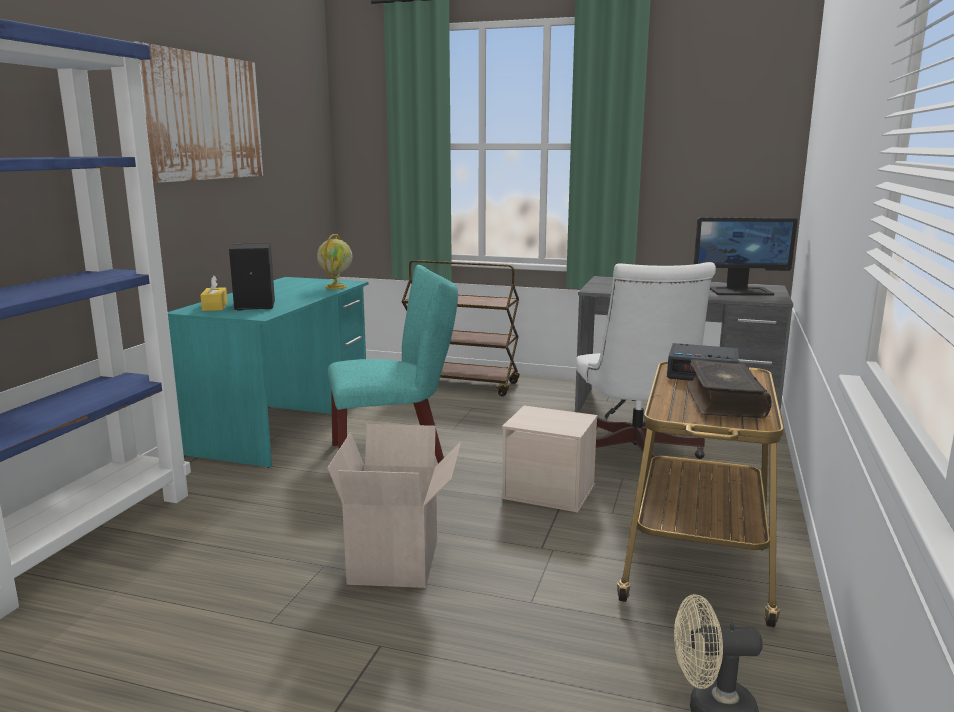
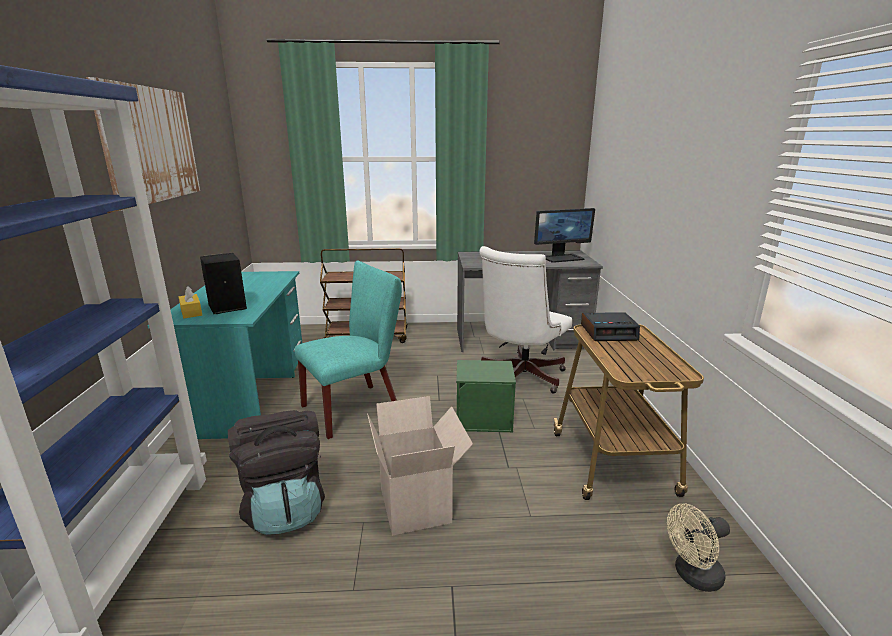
camera: 20 degrees left, 5 degrees up
globe [317,234,353,289] -> none
beige storage box [501,405,598,513] -> green storage box [456,360,516,432]
white office chair [576,262,716,477] -> white office chair turned 60 degrees clockwise [479,246,572,394]
book [687,359,772,418] -> none
none -> black backpack [228,410,325,535]

